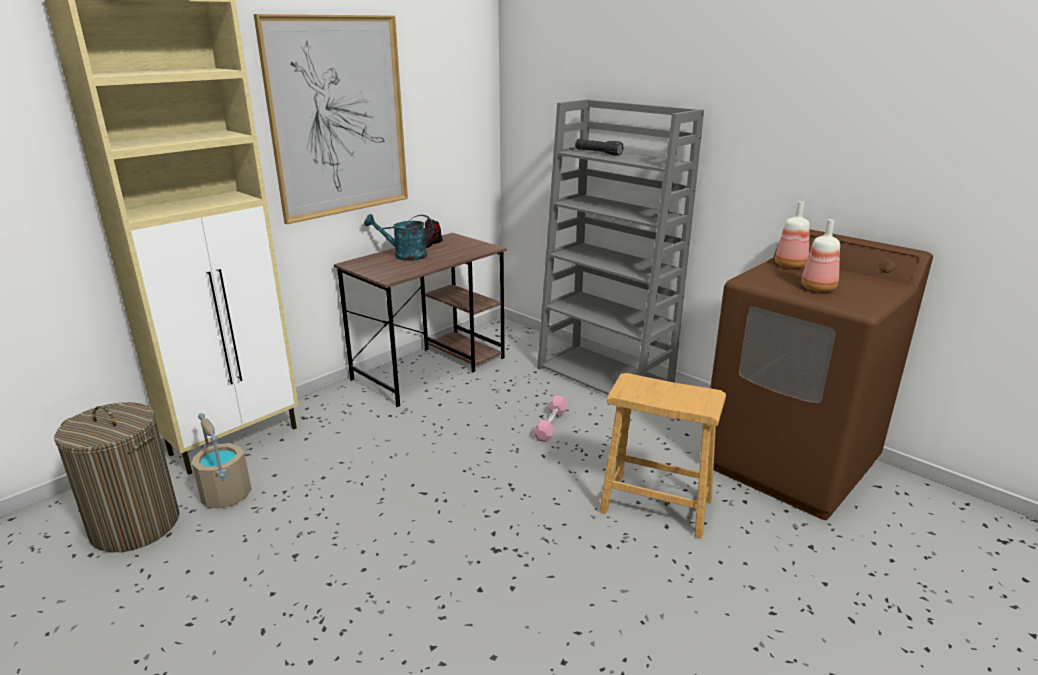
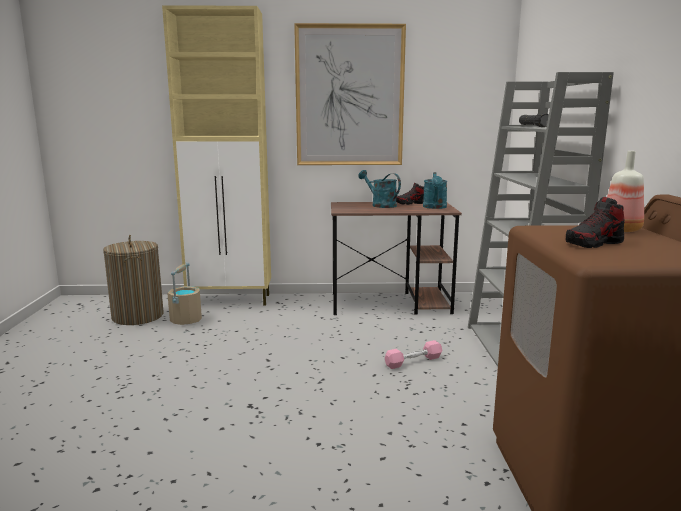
camera: 45 degrees right, 10 degrees down
brown stool [599,373,726,539] -> none
bottle [801,219,840,292] -> shoe [566,197,625,248]
none -> turquoise watering can [423,172,447,209]

